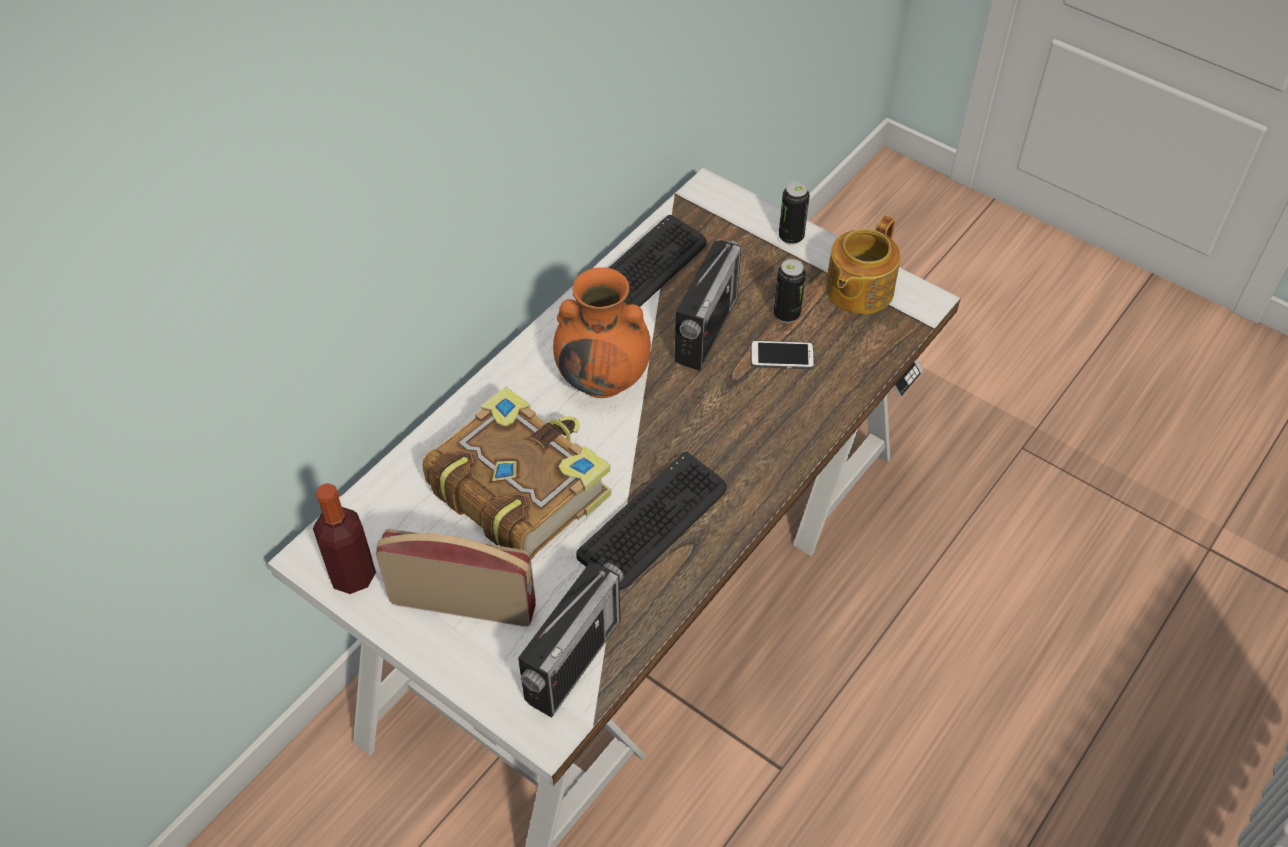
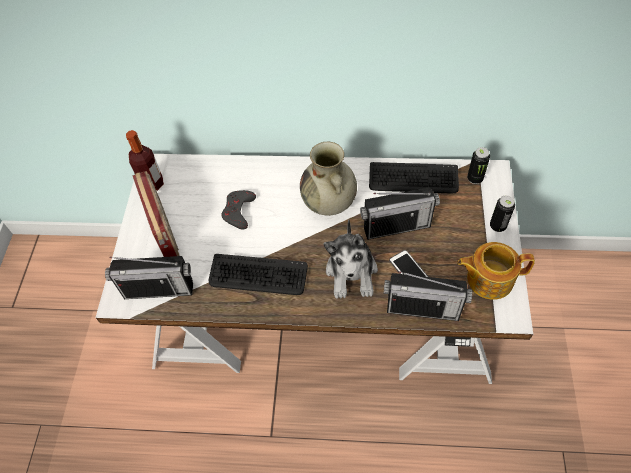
camera: 60 degrees right, 5 degrees up
book [422,387,611,560] -> grey game controller [222,190,256,230]
orange vase [553,267,651,398] -> beige vase [300,142,357,216]
can [774,259,806,323] -> can moved to [467,147,490,184]
none -> plush toy [323,219,378,299]
none -> radio [384,271,472,321]

